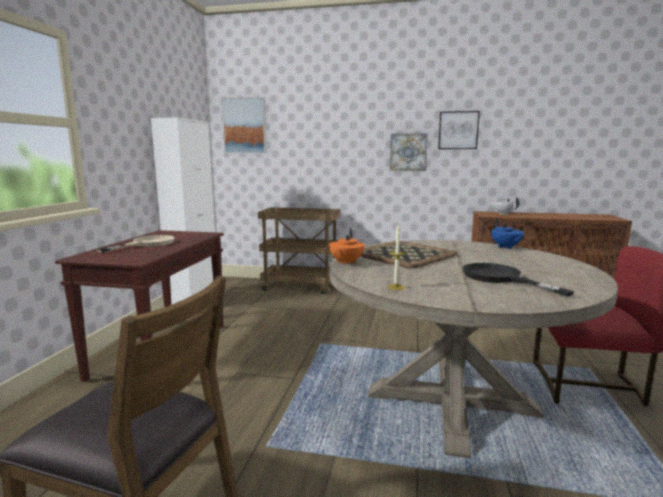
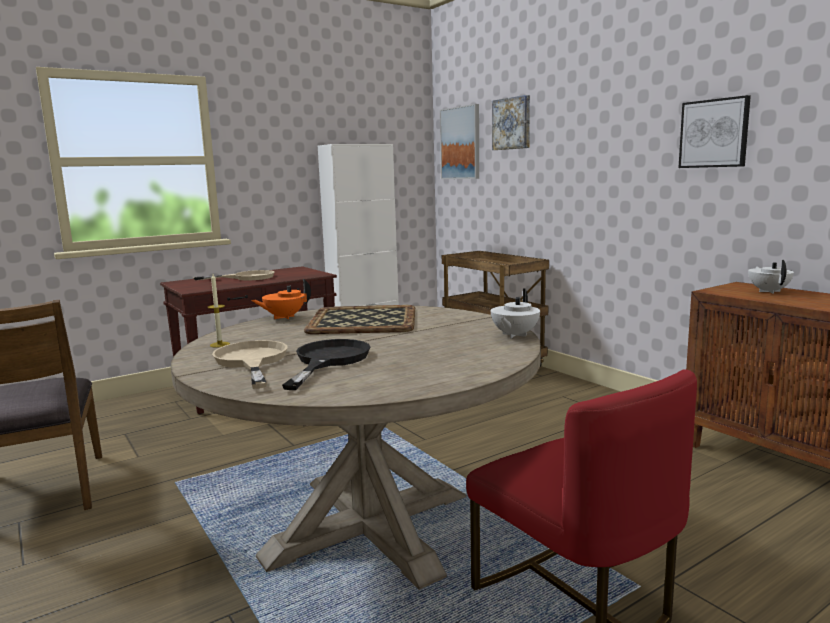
camera: 45 degrees right, 0 degrees up
picture [390,133,428,171] -> picture moved to [492,95,530,150]
blue teapot [491,218,524,249] -> white teapot [491,288,540,338]
none -> beige frying pan [212,340,287,389]

